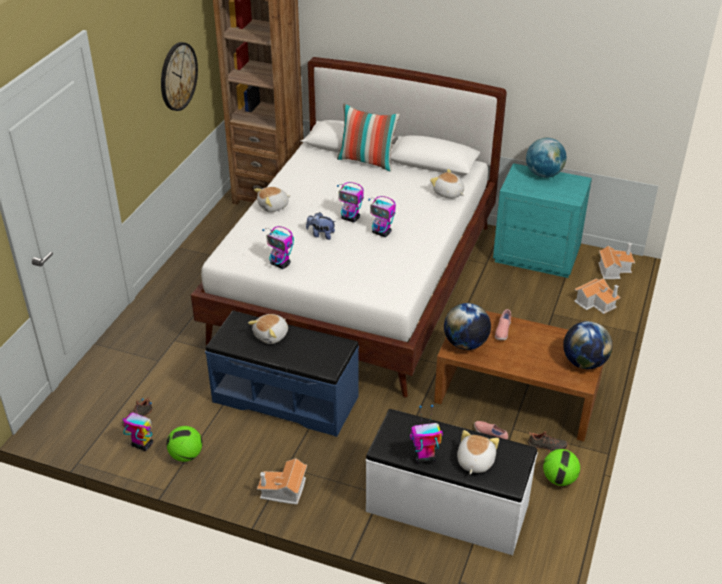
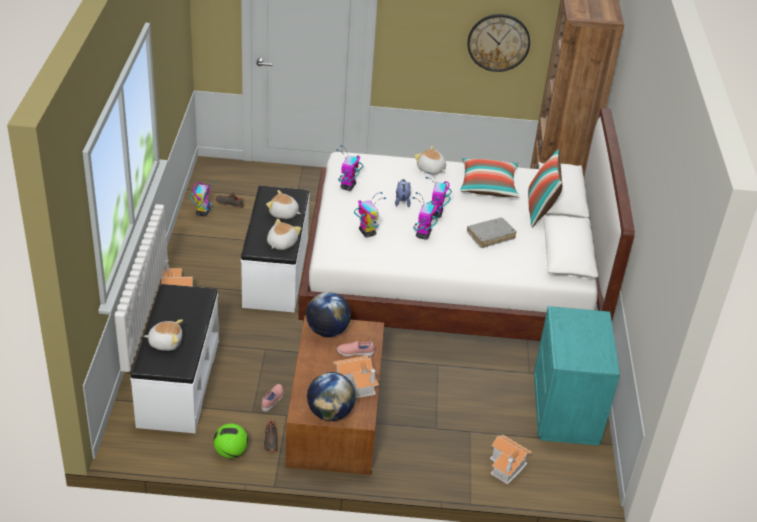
camera: 70 degrees right, 0 degrees up
football [166,426,203,462] -> none
blue bench [205,311,359,437] -> white bench [241,186,310,313]
toy robot [410,405,443,464] -> toy robot moved to [354,192,386,238]
plush toy [430,169,464,199] -> plush toy moved to [267,219,301,250]
globe [526,138,566,178] -> none
toy house [598,243,635,279] -> toy house moved to [333,356,379,398]
none -> pillow [460,158,520,198]
none -> grey book [467,217,517,248]

